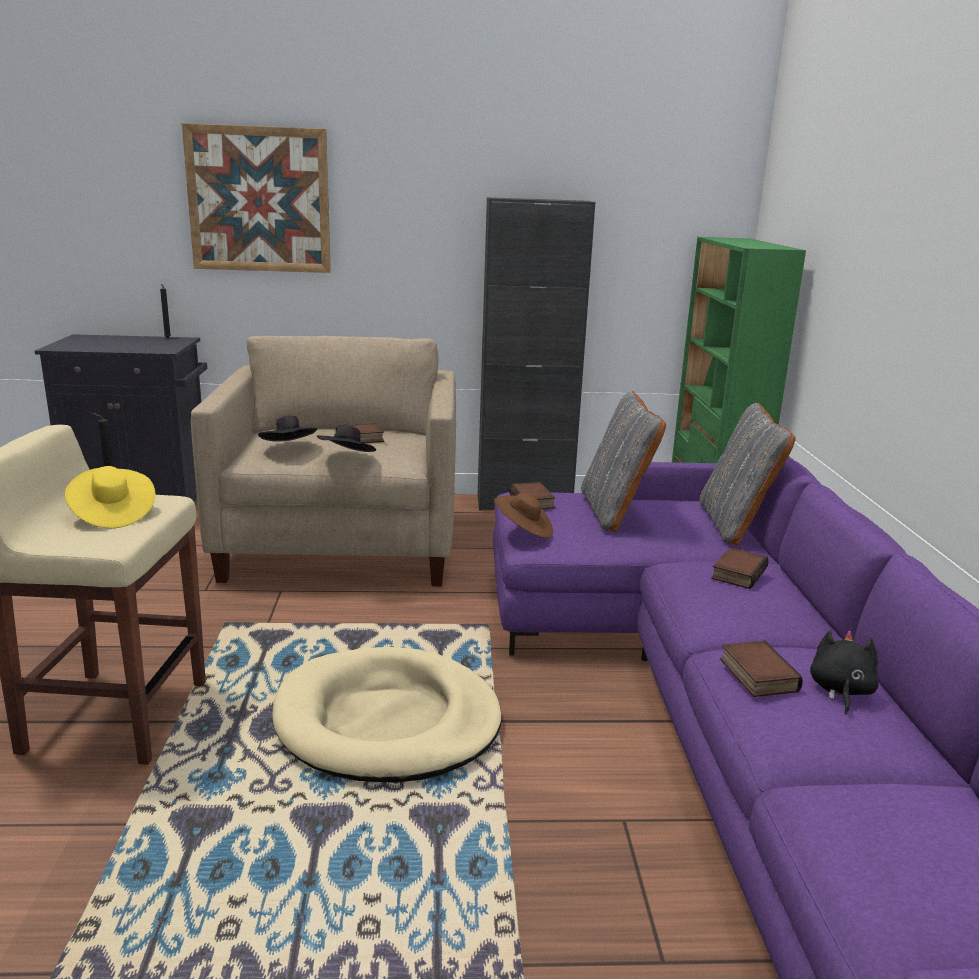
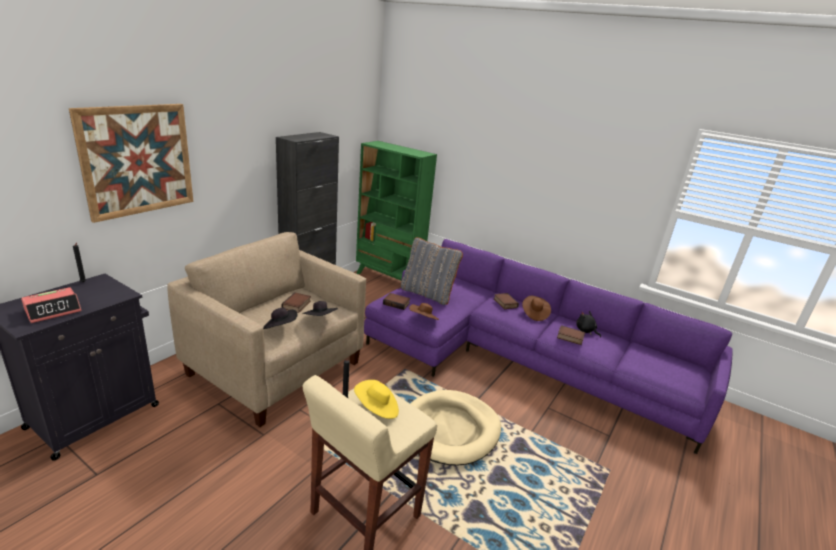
camera: 55 degrees left, 5 degrees up
grey pillow [699,403,796,546] -> none
none -> alarm clock [21,287,82,323]
none -> brown hat [522,296,551,321]

